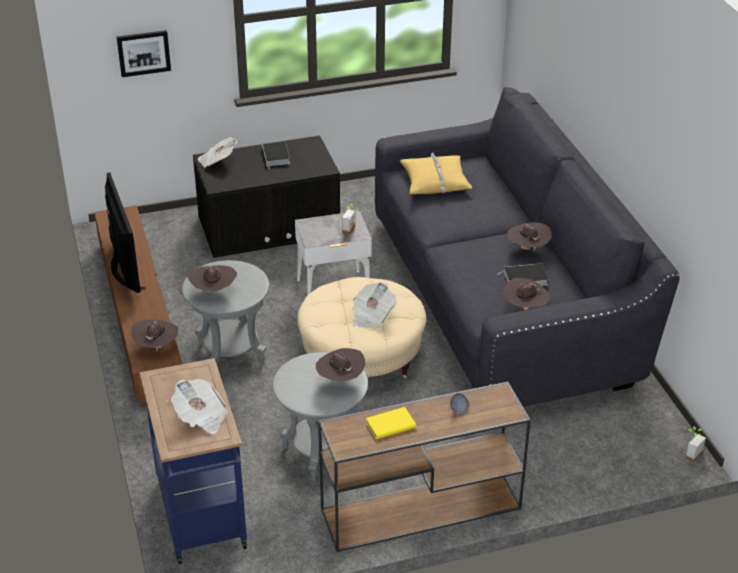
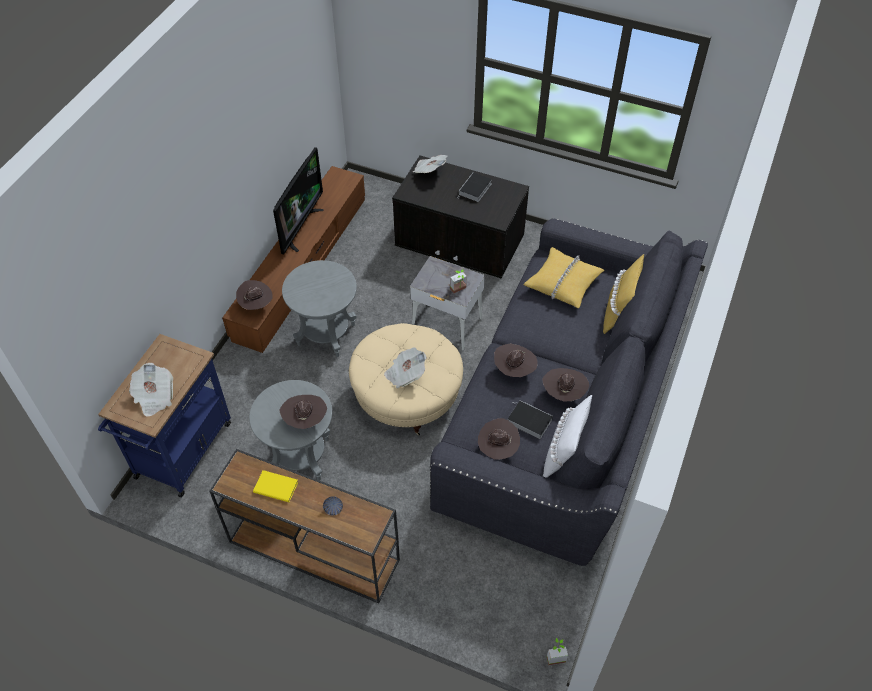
camera: 40 degrees right, 15 degrees up
picture [116,30,171,77] -> none
brown hat [187,265,237,292] -> brown hat moved to [494,344,538,377]
none -> white pillow [543,395,592,478]
none -> yellow pillow [603,254,644,334]

